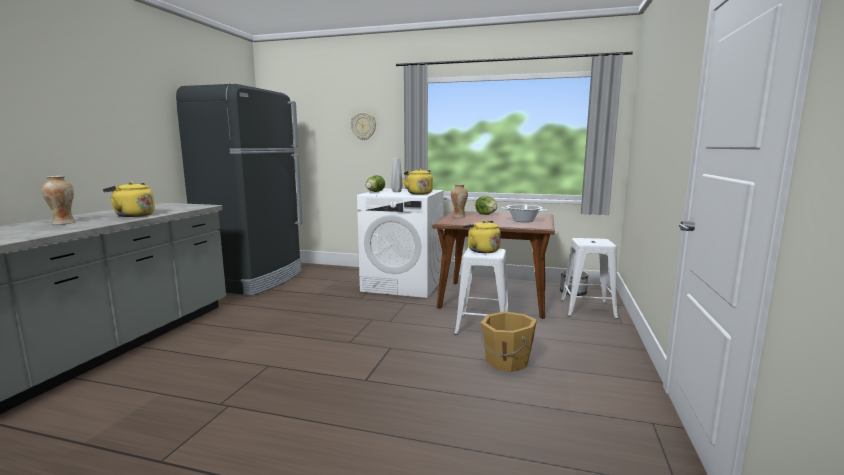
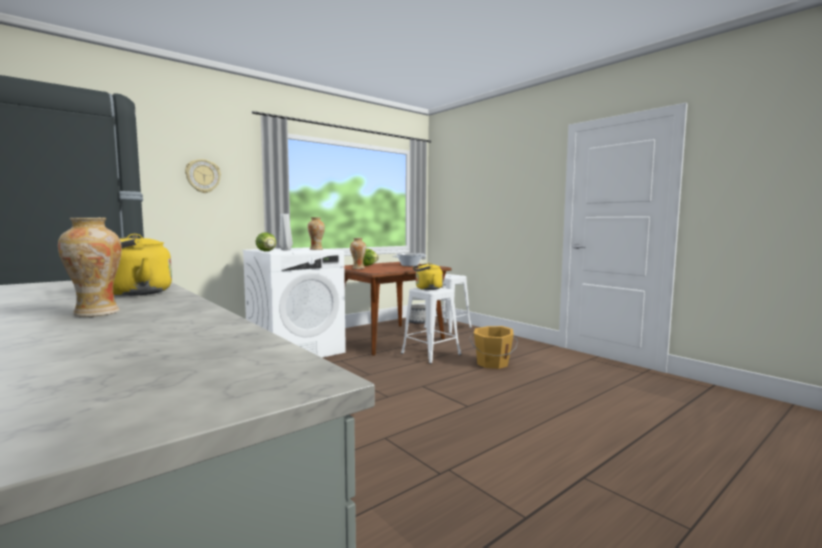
camera: 55 degrees left, 5 degrees down
yellow kettle [403,169,433,195] -> vase [307,217,325,250]

